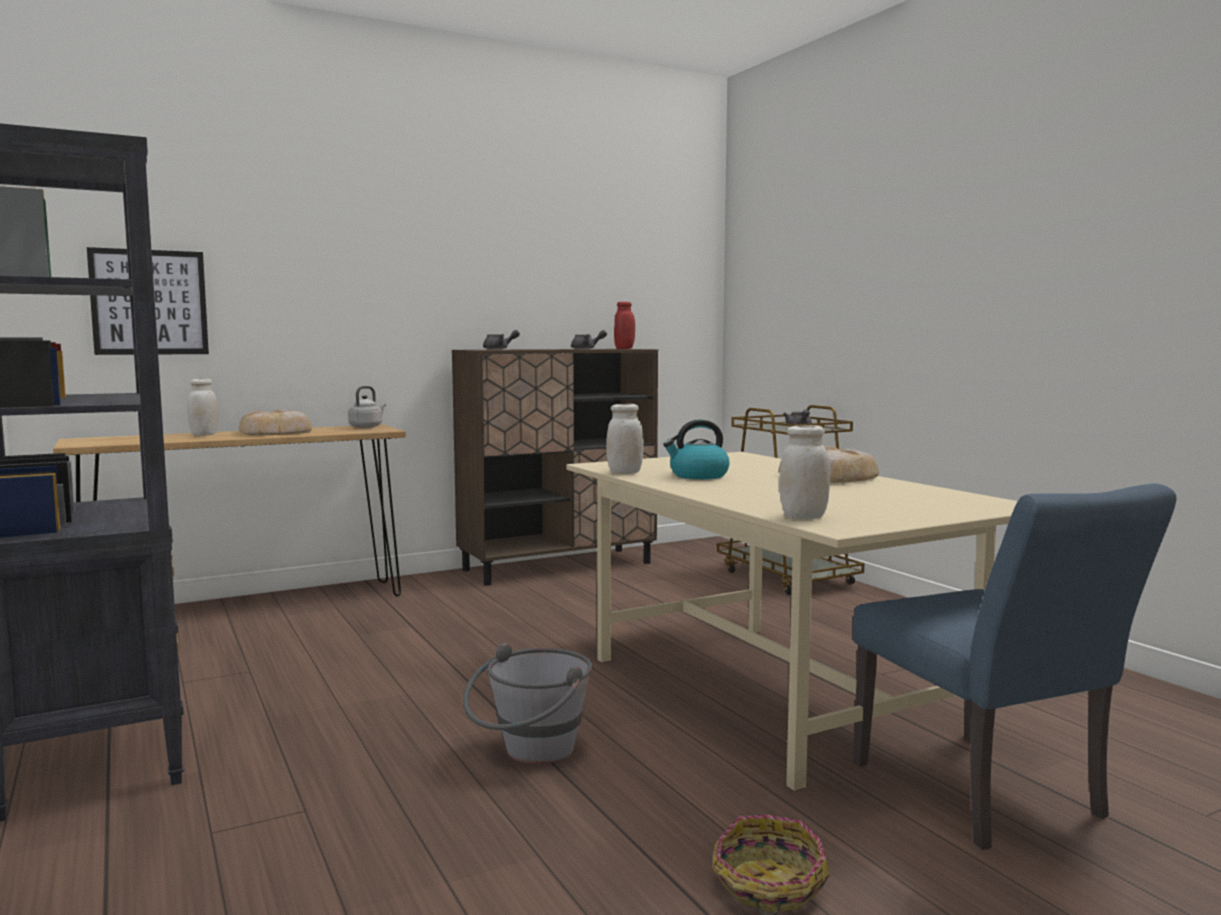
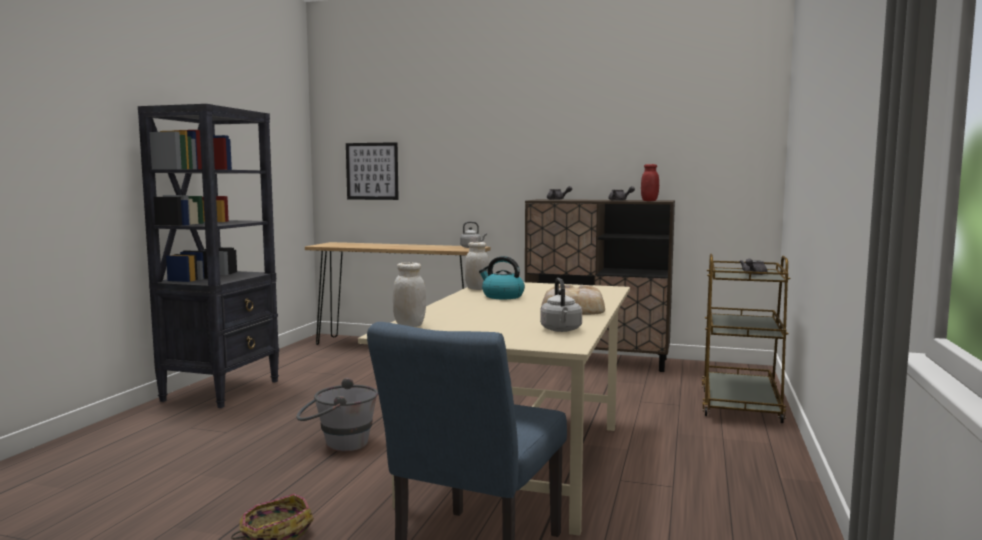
camera: 45 degrees right, 0 degrees up
white jar [187,378,218,436] -> none
bread [239,410,312,436] -> none
none -> grey kettle [540,278,582,332]

